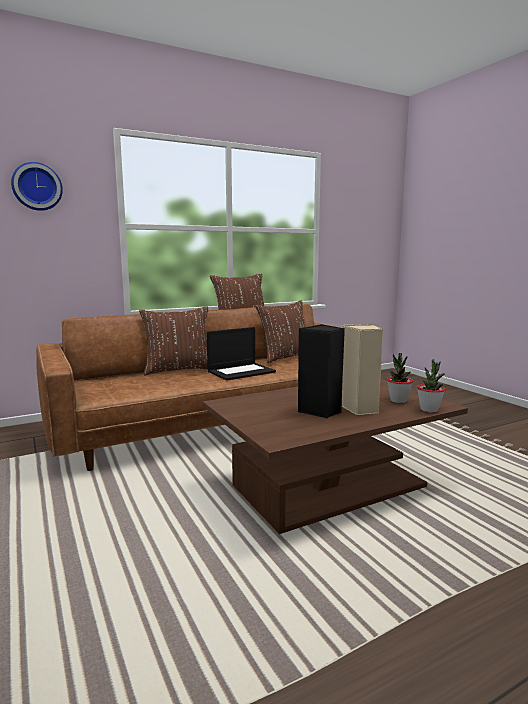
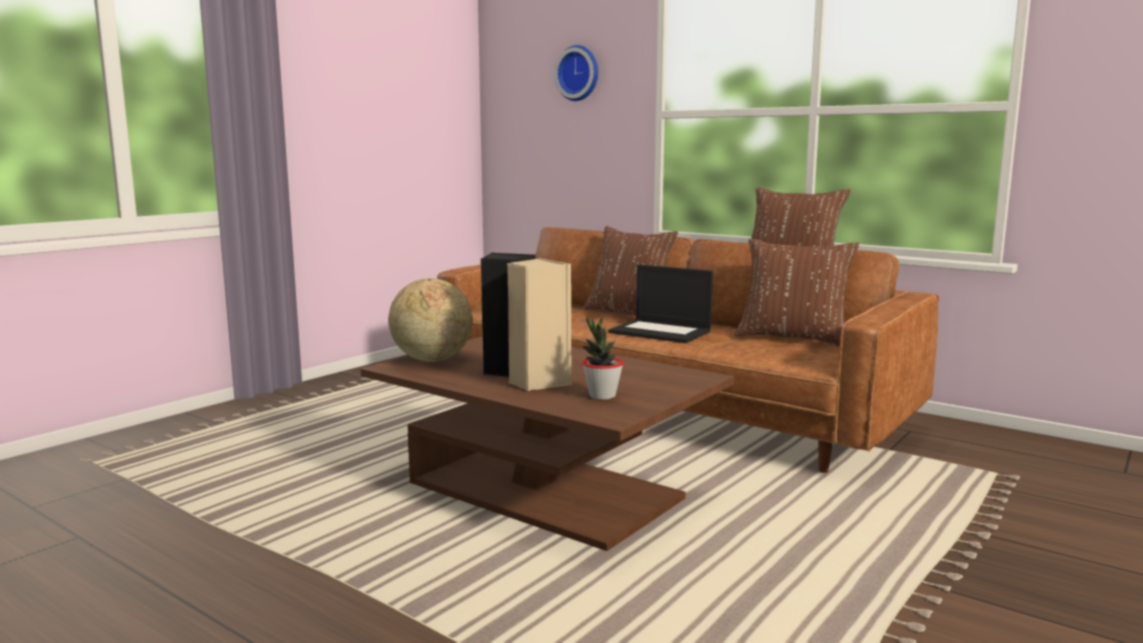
camera: 65 degrees right, 0 degrees up
potted plant [417,359,446,413] -> none
none -> globe [389,278,473,362]

